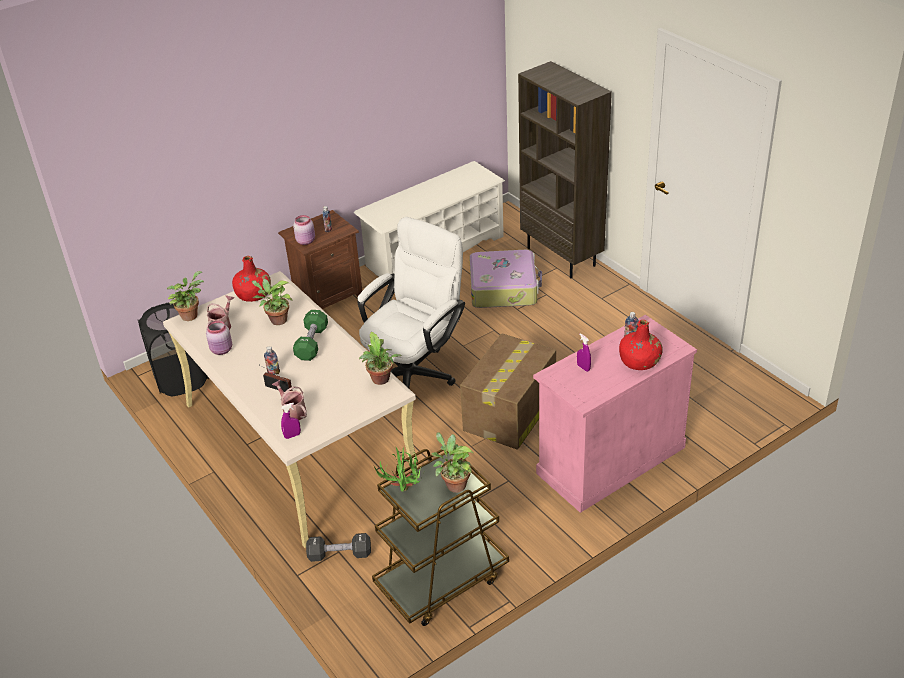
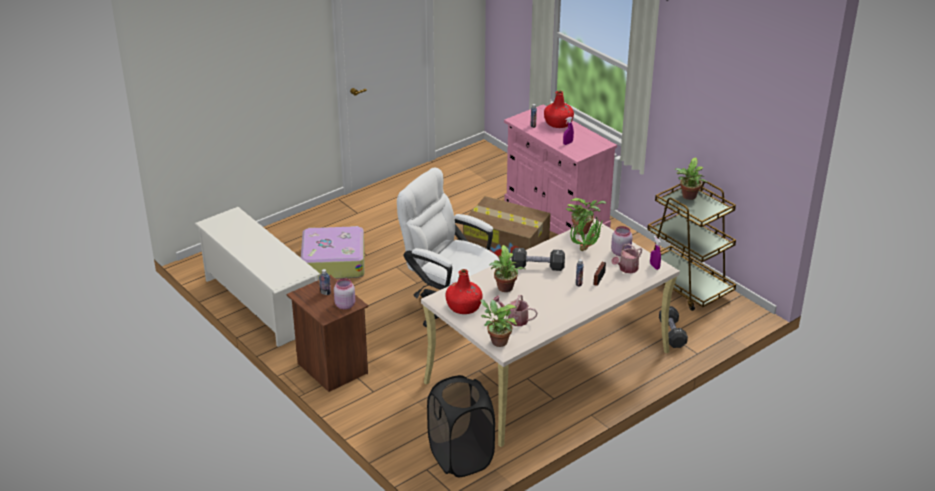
camera: 95 degrees left, 5 degrees down
pink jar [206,321,232,355] -> pink jar moved to [611,226,633,256]
green dumbbell [293,310,328,361] -> black dumbbell [511,248,565,271]
potted plant [374,447,421,492] -> potted plant moved to [570,214,606,251]
brown bookcase [518,61,612,278] -> none

